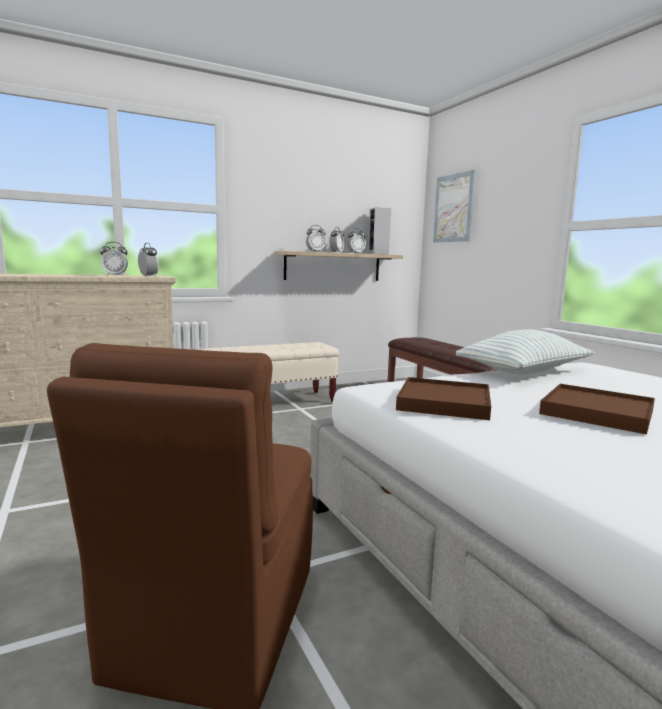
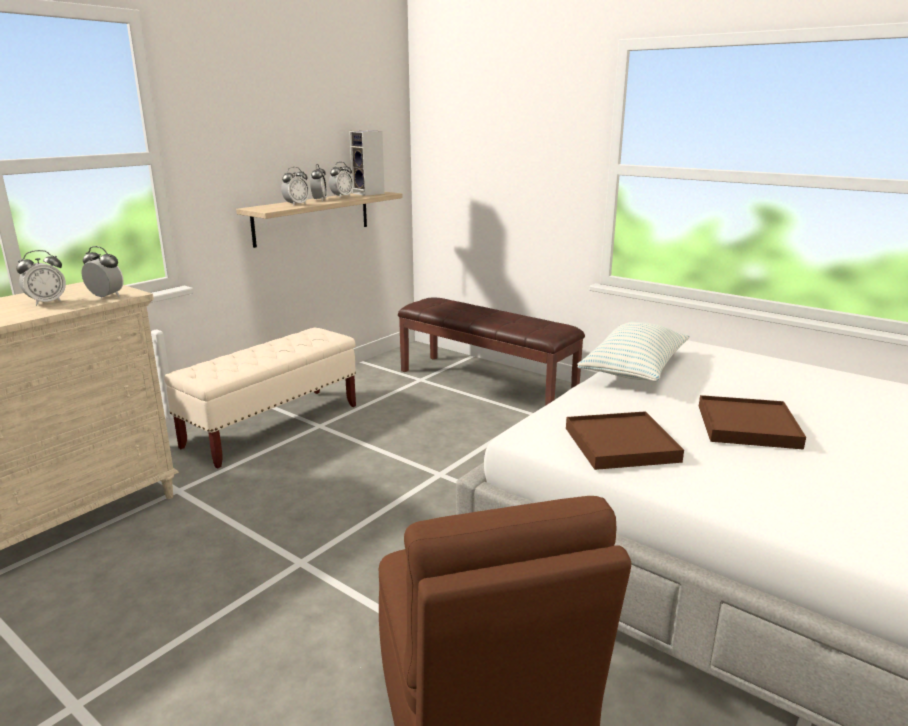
camera: 25 degrees left, 10 degrees up
picture [433,170,476,243] -> none

